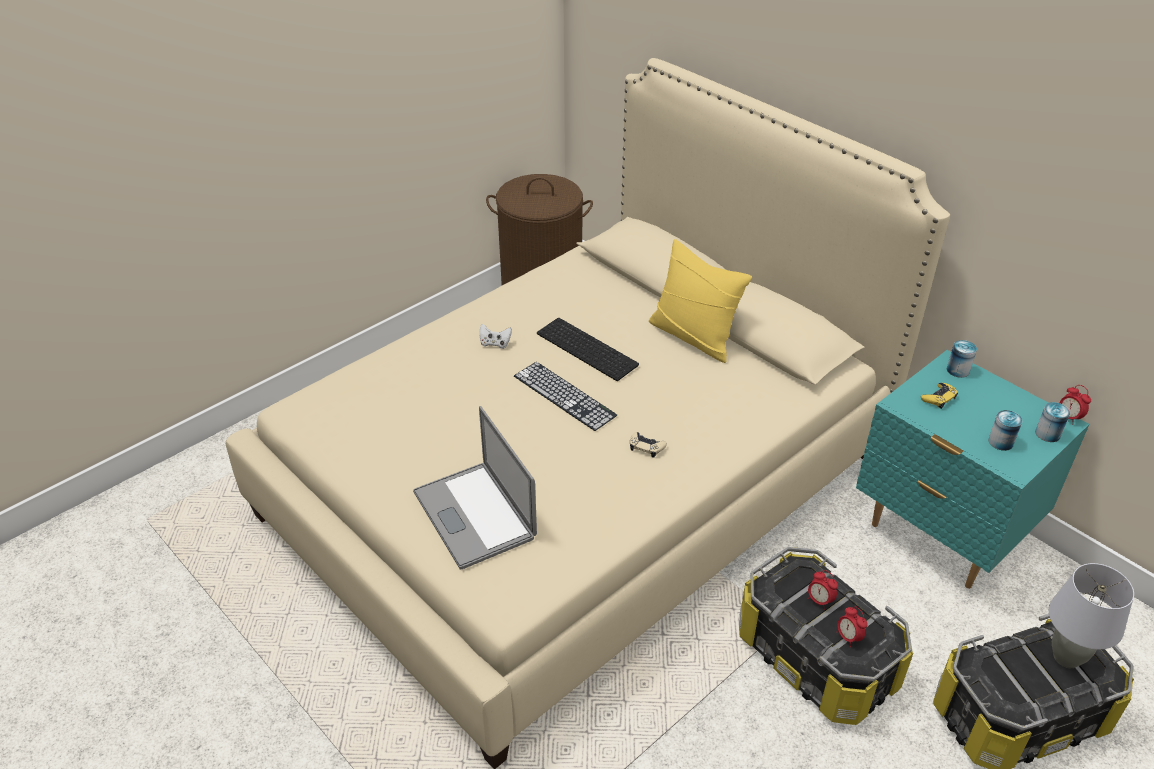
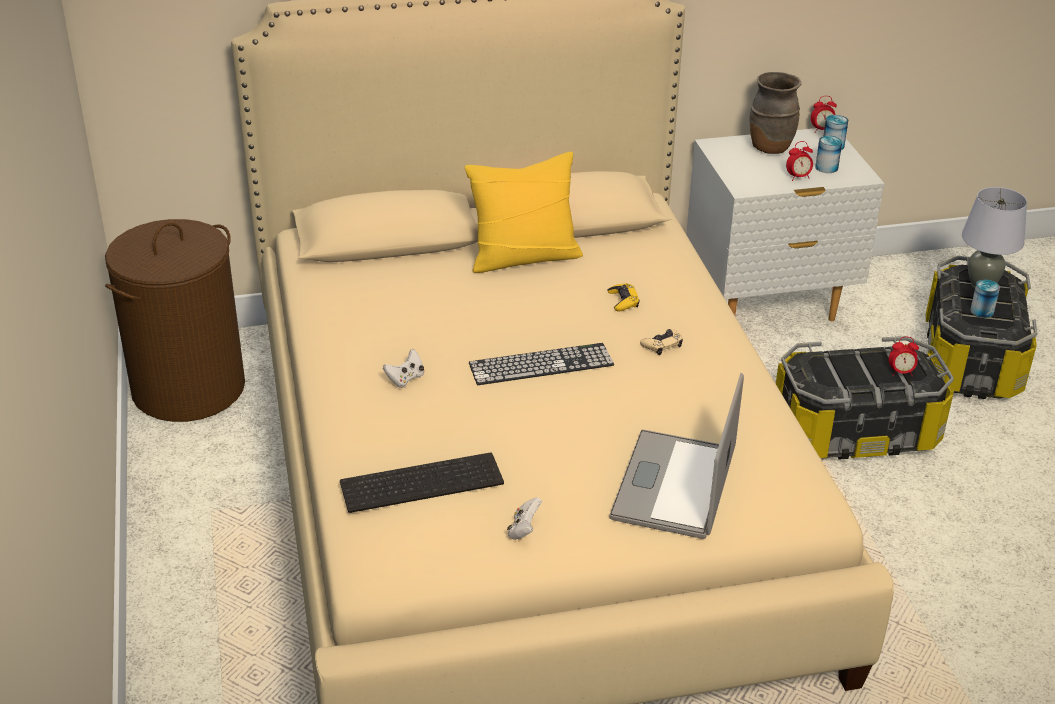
camera: 60 degrees left, 5 degrees down
laptop [413,406,537,569] -> laptop turned 105 degrees clockwise [609,373,744,539]
keyboard [537,318,639,381] -> keyboard moved to [340,452,504,513]
alarm clock [807,570,838,610] -> alarm clock moved to [786,141,813,181]
turquoise nightstand [856,350,1089,589] -> white nightstand [686,128,884,321]
yellow game controller [921,383,958,409] -> yellow game controller moved to [608,283,640,311]
can [947,340,977,378] -> can moved to [970,280,1000,318]
none -> white game controller [507,497,542,540]
none -> brown vase [749,72,802,154]

